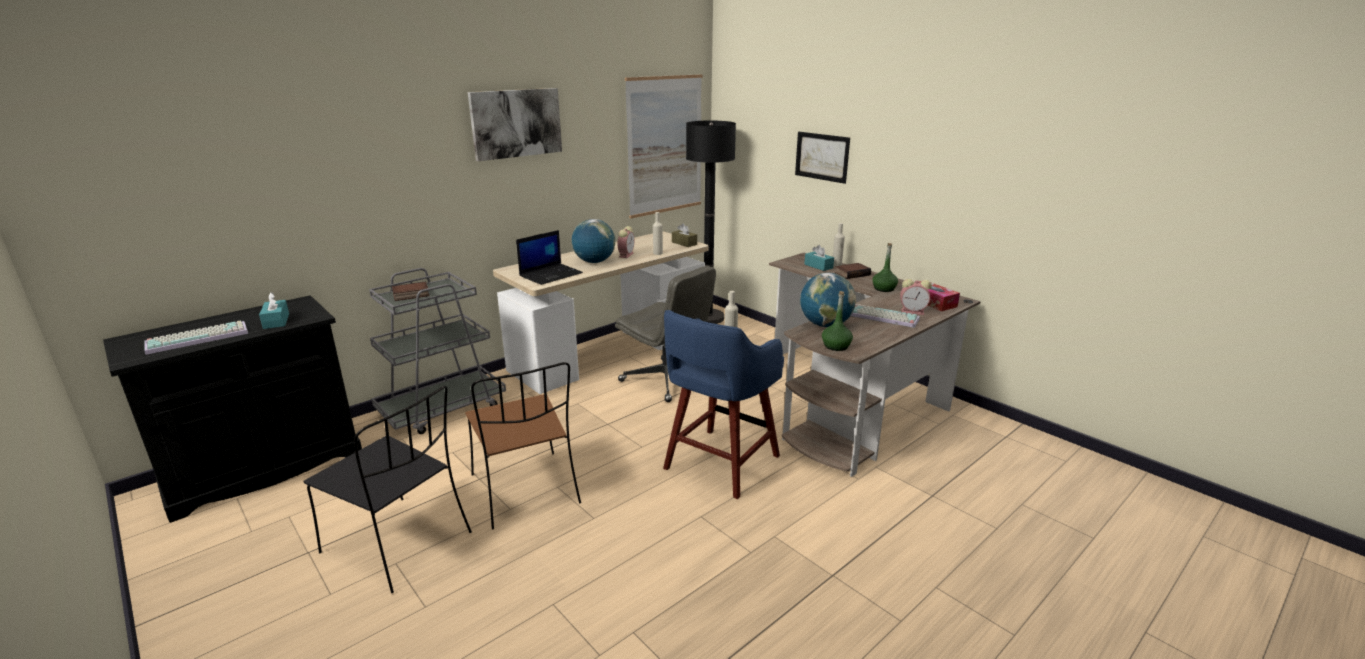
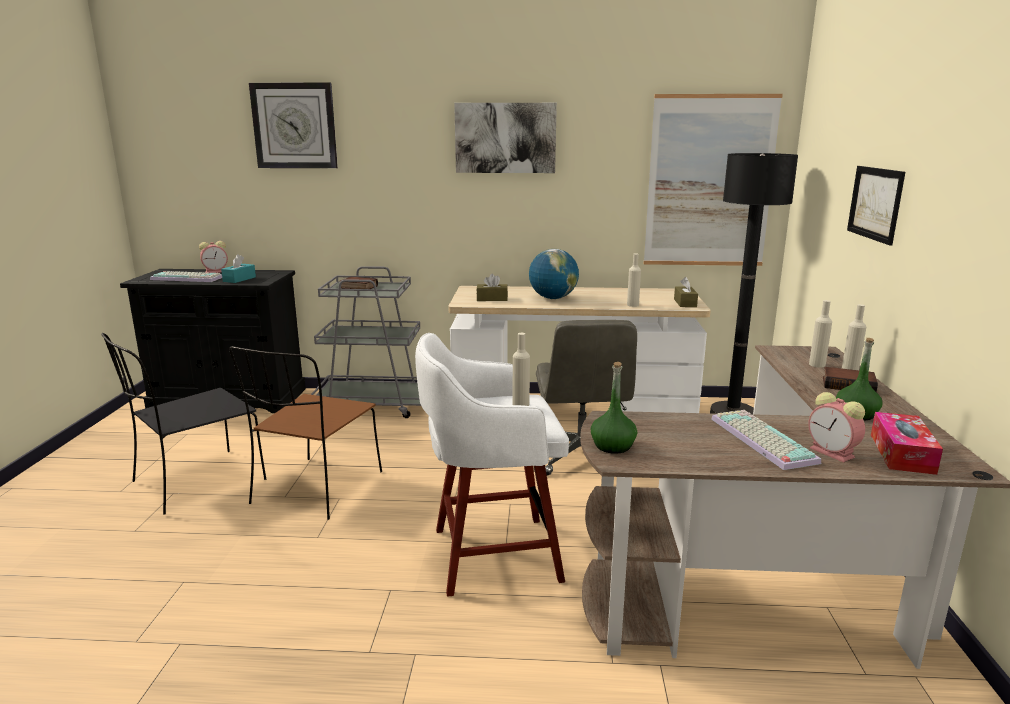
camera: 45 degrees right, 5 degrees down
black chair [303,386,472,593] -> black chair turned 60 degrees clockwise [101,333,266,515]
laptop [516,230,583,285] -> brown tissue box [476,274,508,301]
alarm clock [617,226,634,258] -> alarm clock moved to [199,241,228,273]
blue stool [663,310,784,499] -> white stool [415,333,569,597]
globe [800,272,856,327] -> none
turquoise tissue box [804,245,834,271] -> beige bottle [809,300,832,368]
none -> wall clock [249,82,338,168]

